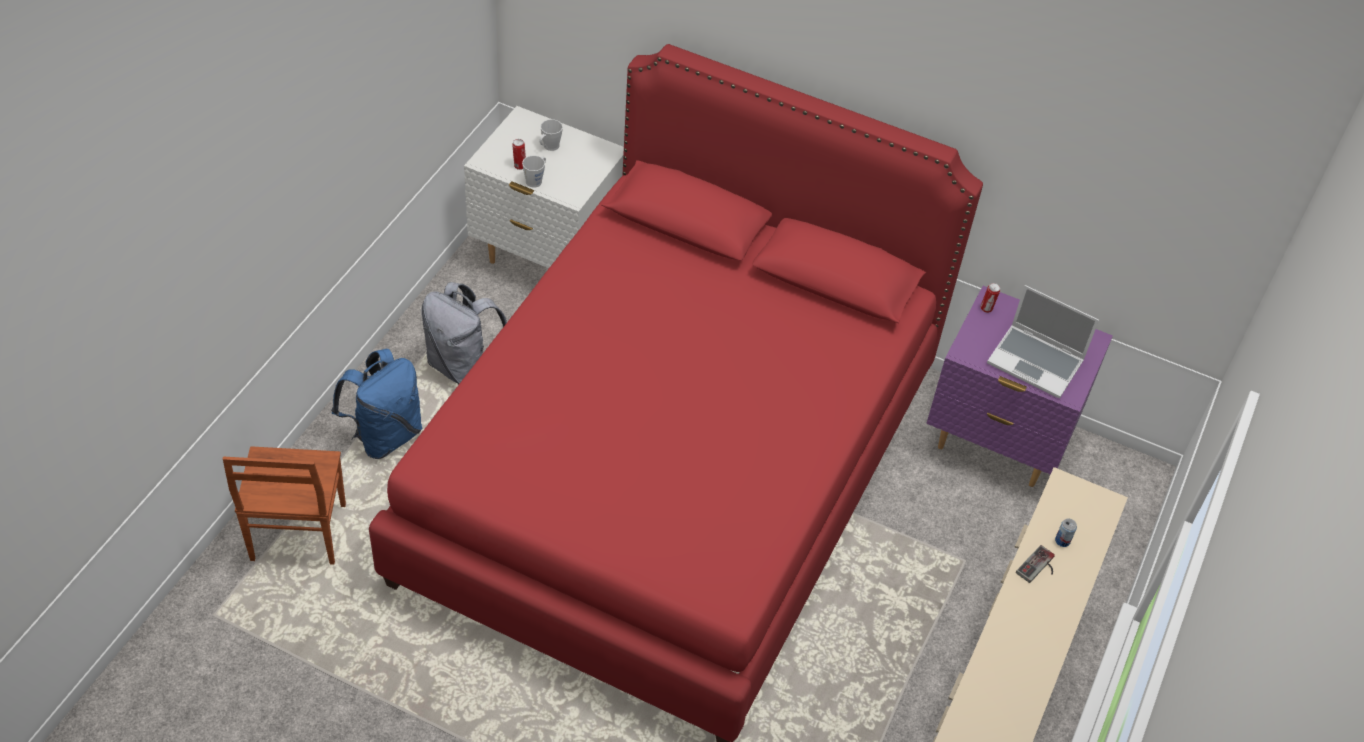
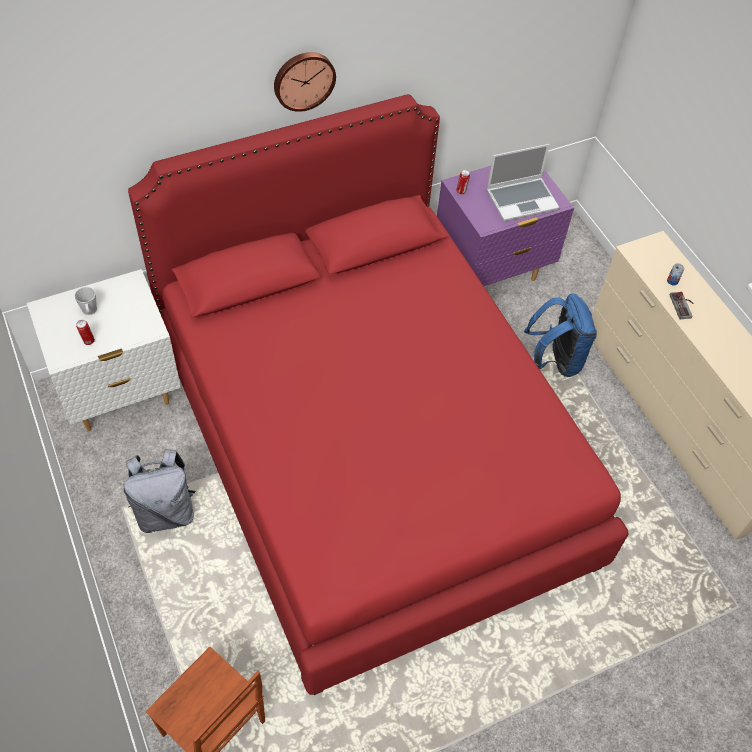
camera: 50 degrees left, 5 degrees up
blue backpack [331,349,422,459] -> blue backpack moved to [524,293,597,377]
grey mug [522,155,546,188] -> none
none -> wall clock [274,52,336,112]

